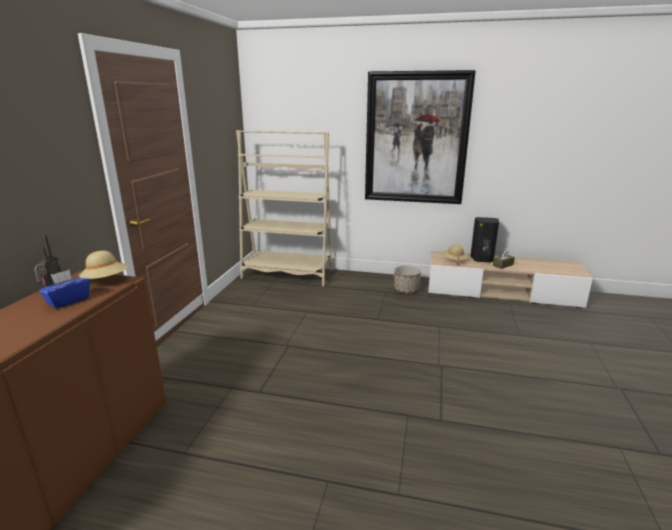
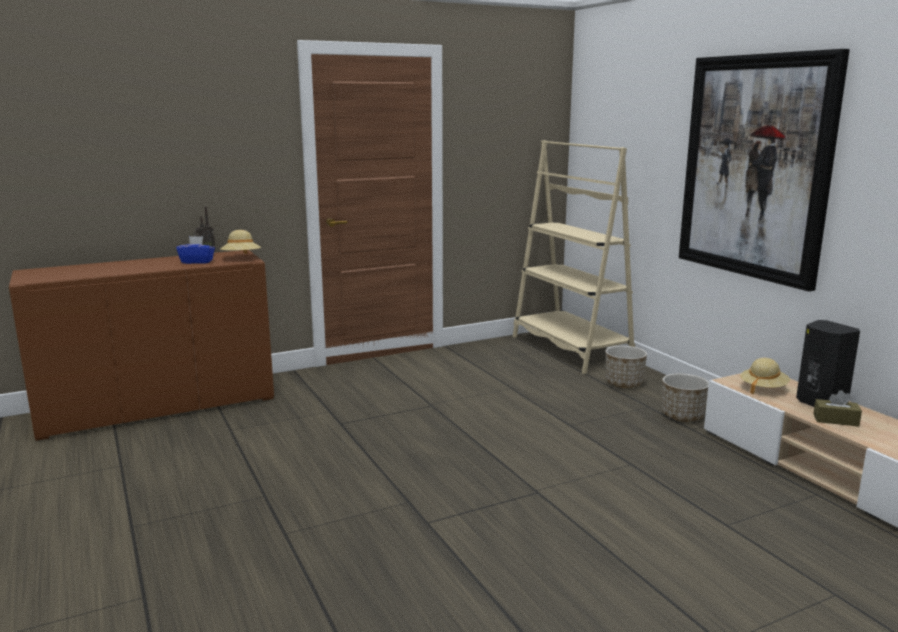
camera: 50 degrees right, 5 degrees down
none -> planter [606,346,647,388]

